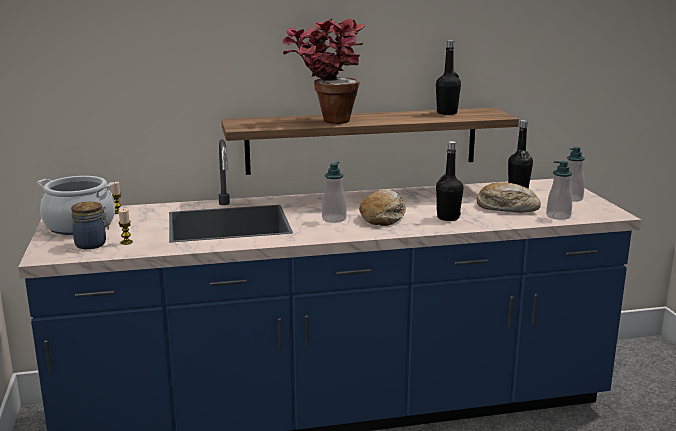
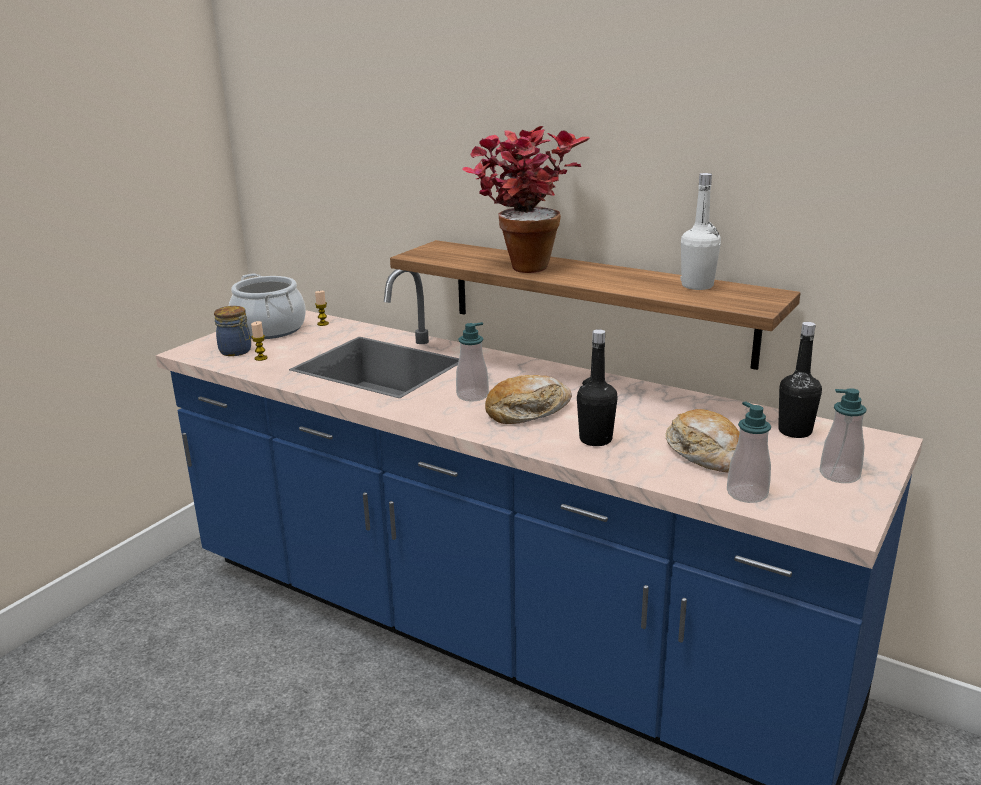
camera: 45 degrees right, 5 degrees up
black bottle [436,40,461,115] -> white bottle [680,173,721,290]

